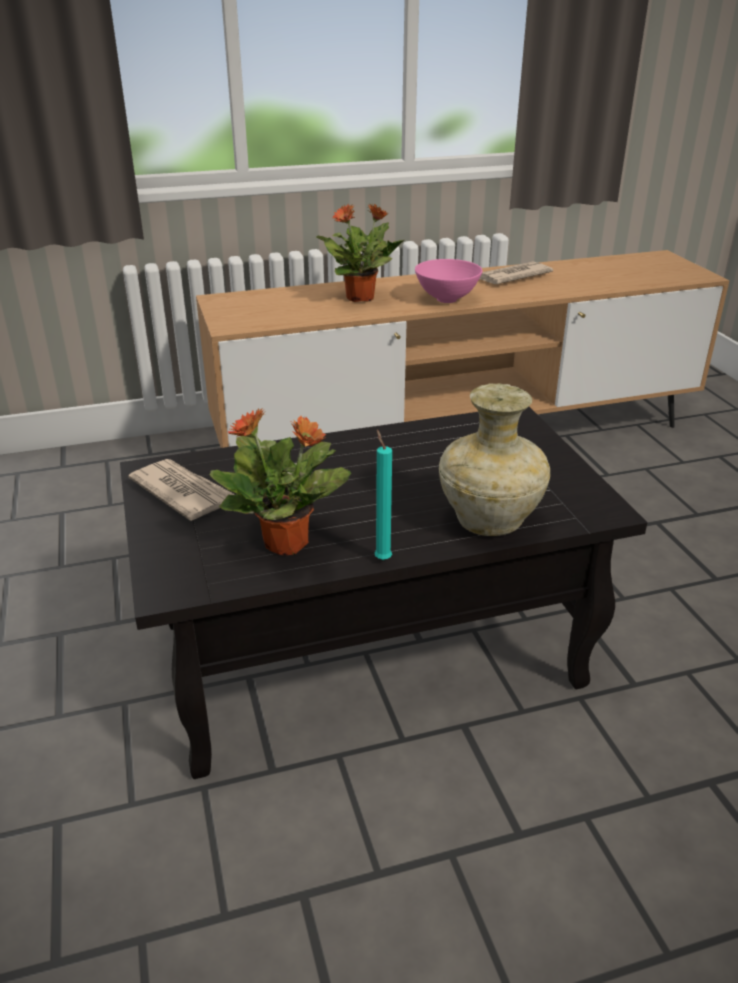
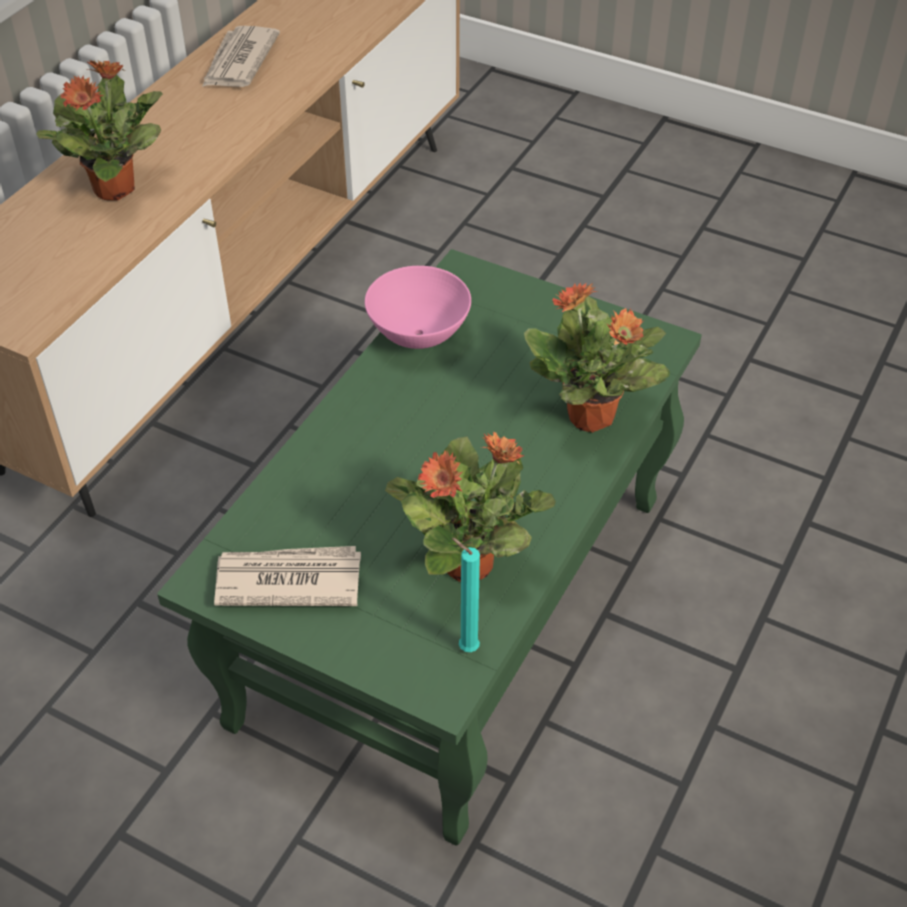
camera: 45 degrees left, 15 degrees up
black coffee table [120,407,648,779] -> green coffee table [157,249,702,845]
turquoise candle [375,430,392,560] -> turquoise candle moved to [452,538,480,652]
pink bowl [415,259,482,303] -> pink bowl moved to [365,266,471,349]
beige vase [439,383,550,536] -> potted plant [524,282,670,433]

